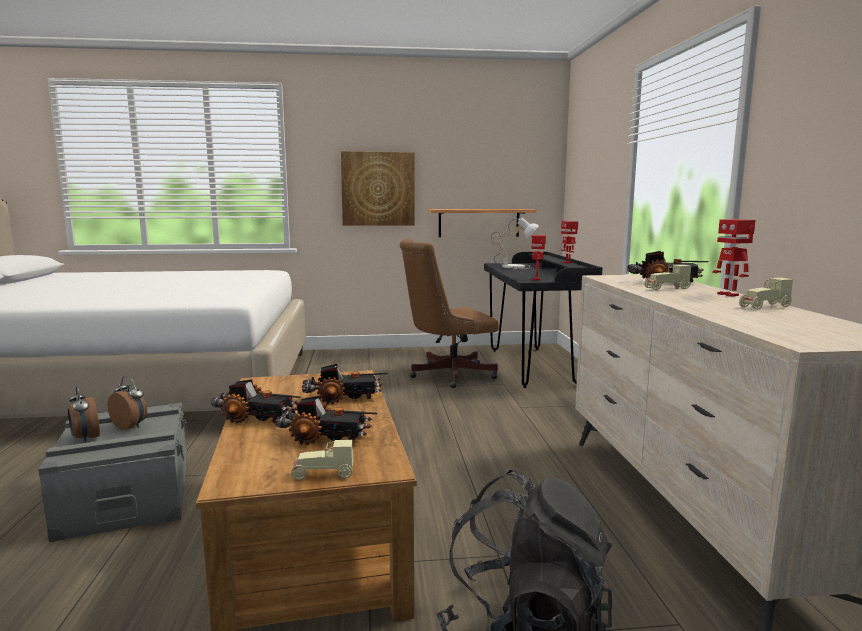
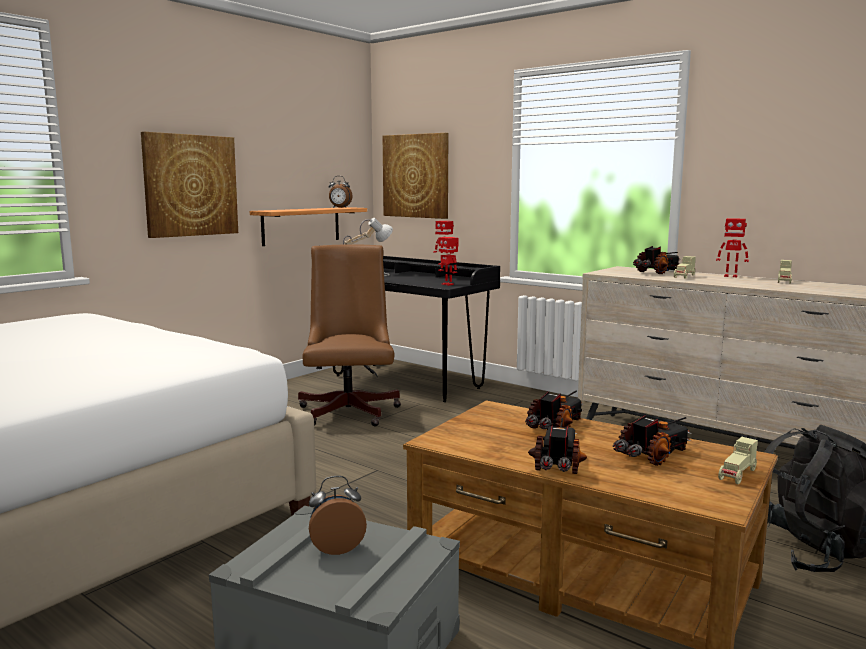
camera: 45 degrees left, 0 degrees up
alarm clock [68,386,100,443] -> alarm clock moved to [328,176,352,208]
toy truck [211,379,300,424] -> toy truck turned 45 degrees counterclockwise [528,418,587,474]
brown office chair [400,239,498,388] -> brown office chair turned 150 degrees clockwise [298,244,401,426]
none -> picture [383,133,449,219]

